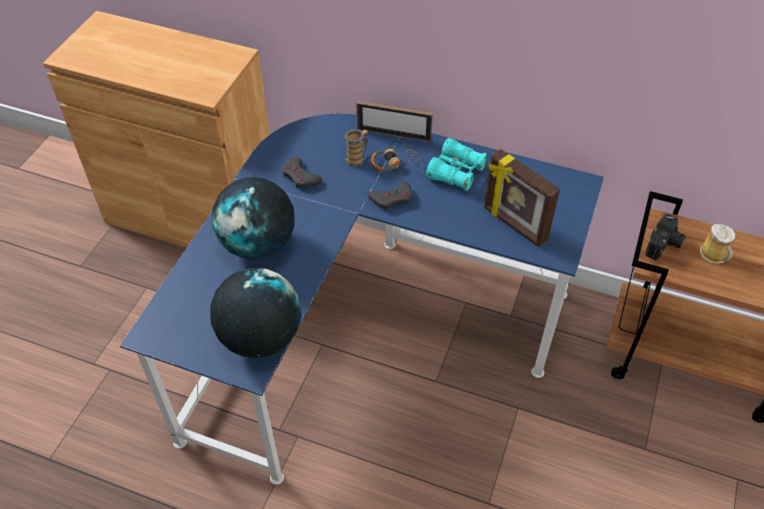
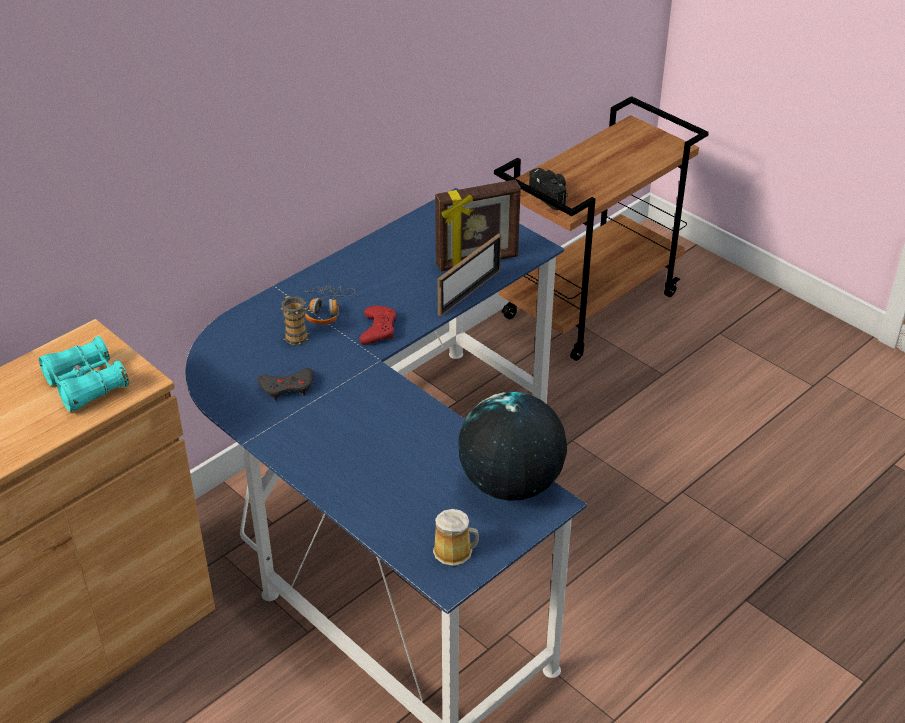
camera: 65 degrees left, 10 degrees down
globe [212,177,295,260] -> none
picture frame [356,101,433,142] -> picture frame moved to [437,234,501,316]
grey game controller [368,182,412,211] -> red game controller [359,306,396,344]
turquoise binoculars [426,138,488,191] -> turquoise binoculars moved to [39,336,129,412]
mug [700,224,735,264] -> mug moved to [433,509,479,566]

